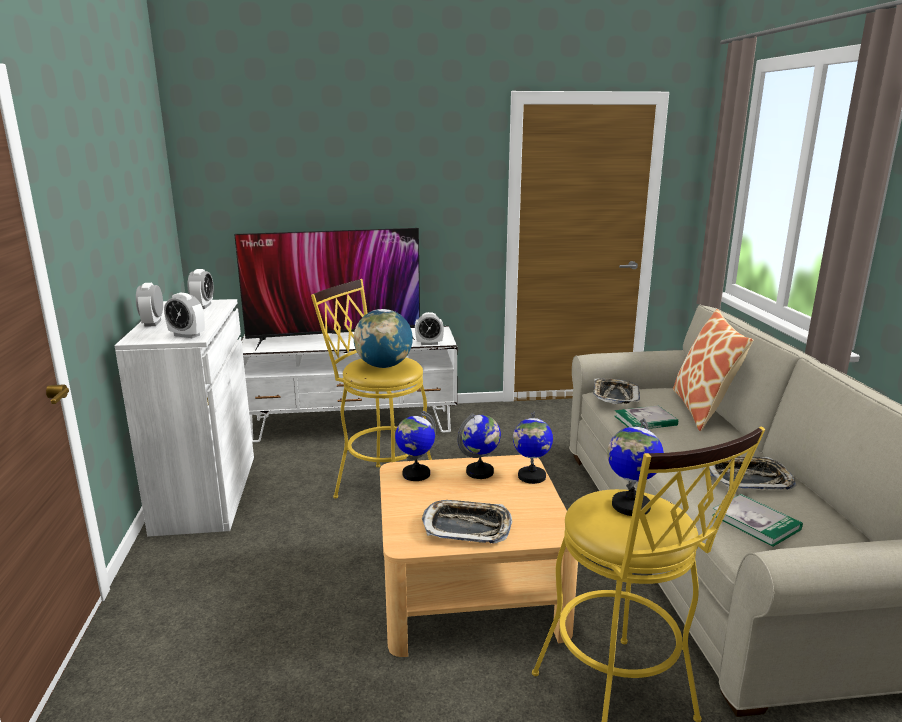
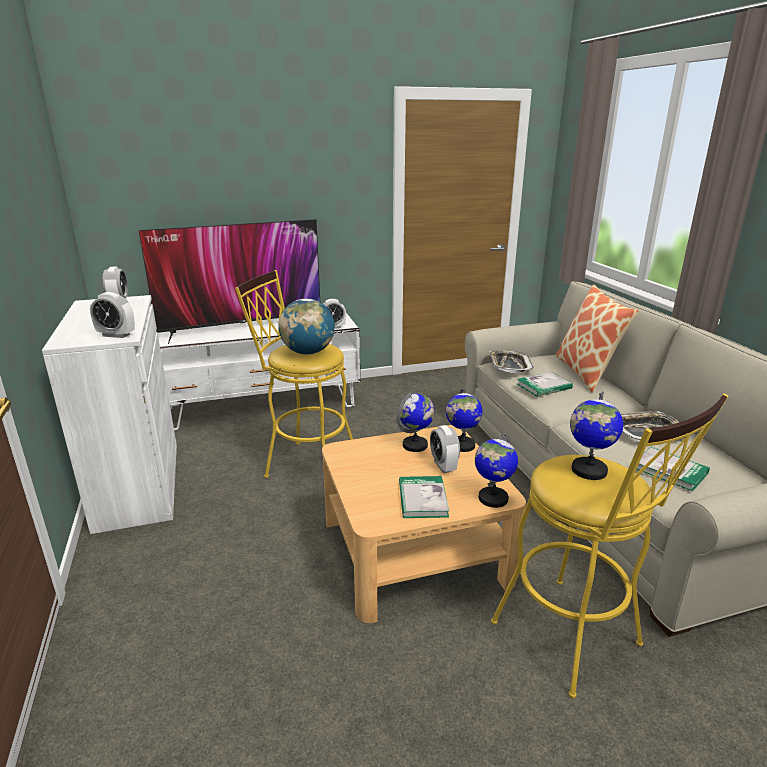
camera: 10 degrees left, 5 degrees up
alarm clock [136,283,163,327] -> alarm clock moved to [430,425,460,473]
globe [395,411,436,481] -> globe moved to [475,433,518,508]
tray [422,500,512,543] -> book [399,476,449,518]

